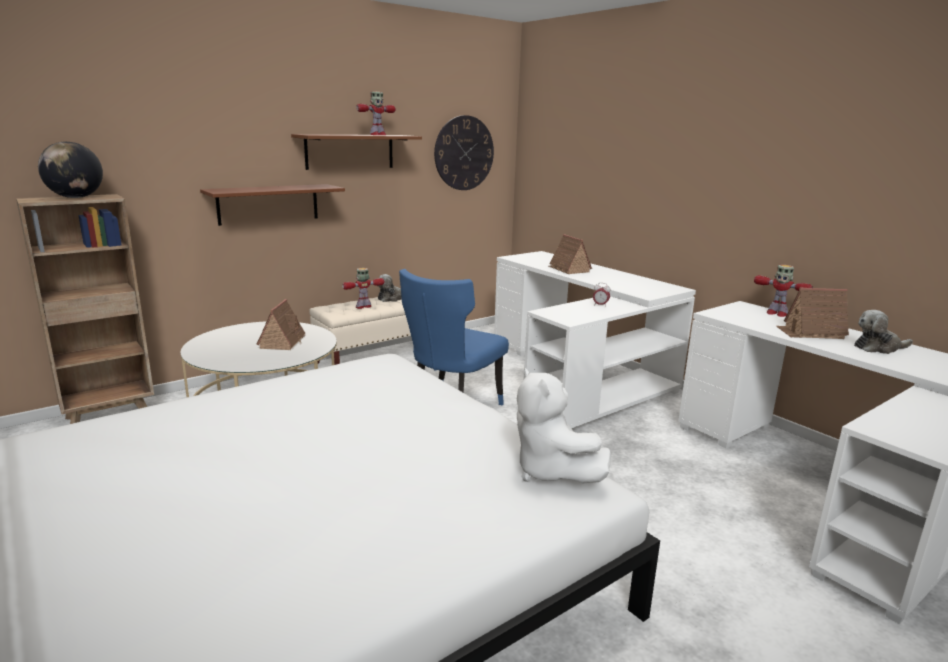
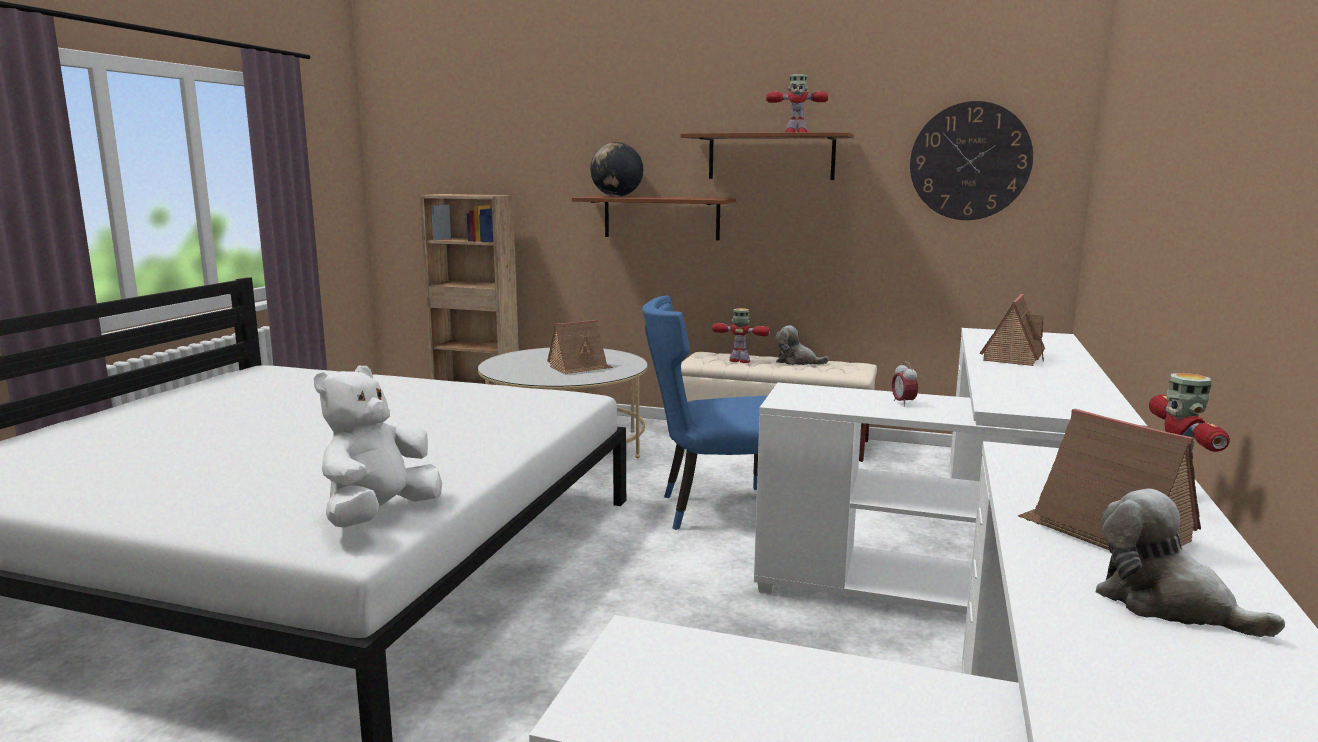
camera: 55 degrees right, 5 degrees down
globe [38,142,103,198] -> globe moved to [590,142,643,197]

